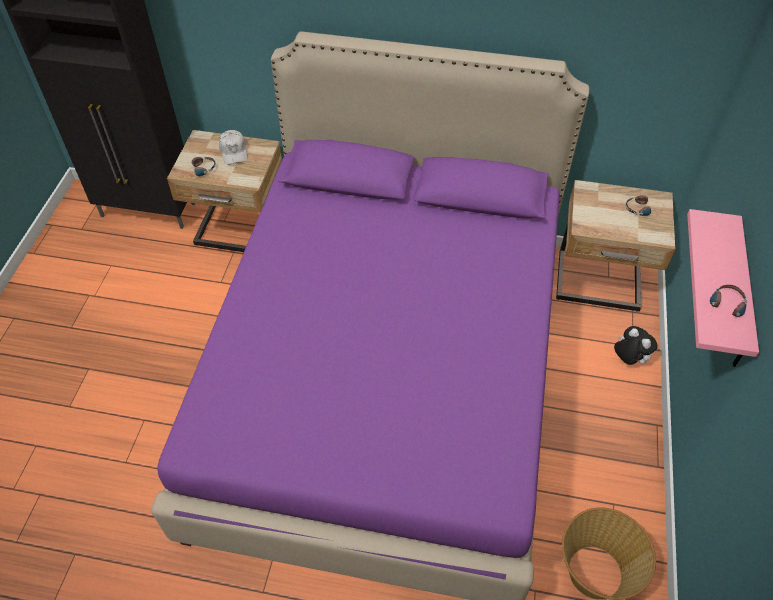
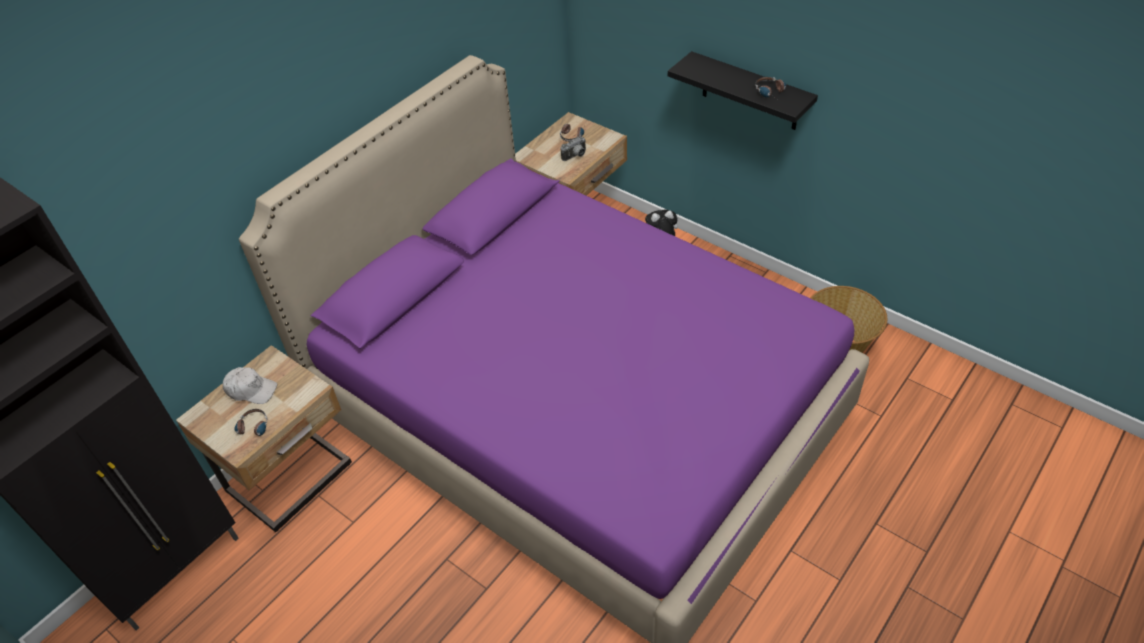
camera: 60 degrees left, 5 degrees down
pink shelf [687,209,759,367] -> black shelf [668,51,818,130]
none -> camera [561,136,586,161]

